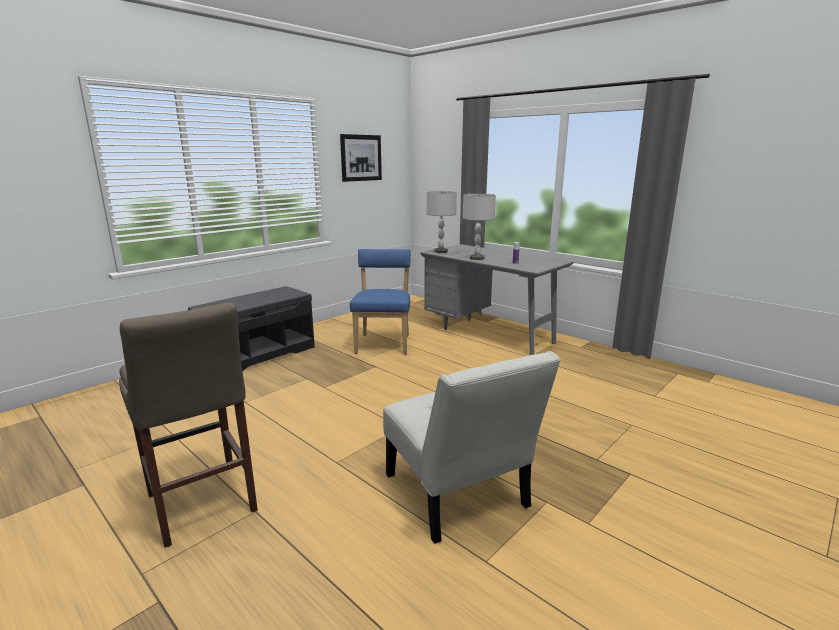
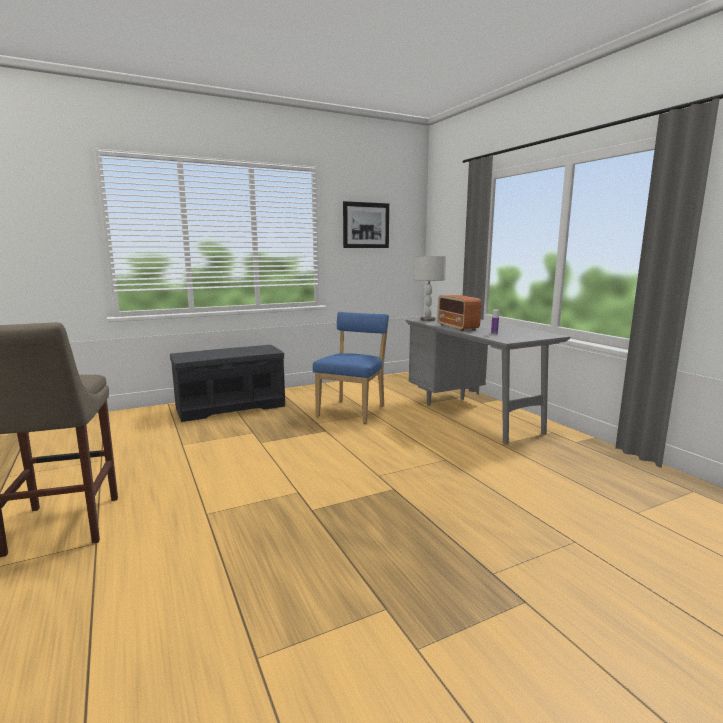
camera: 20 degrees right, 5 degrees down
white chair [383,351,561,544] -> none
grey table lamp [463,194,496,260] -> radio [437,295,481,331]

